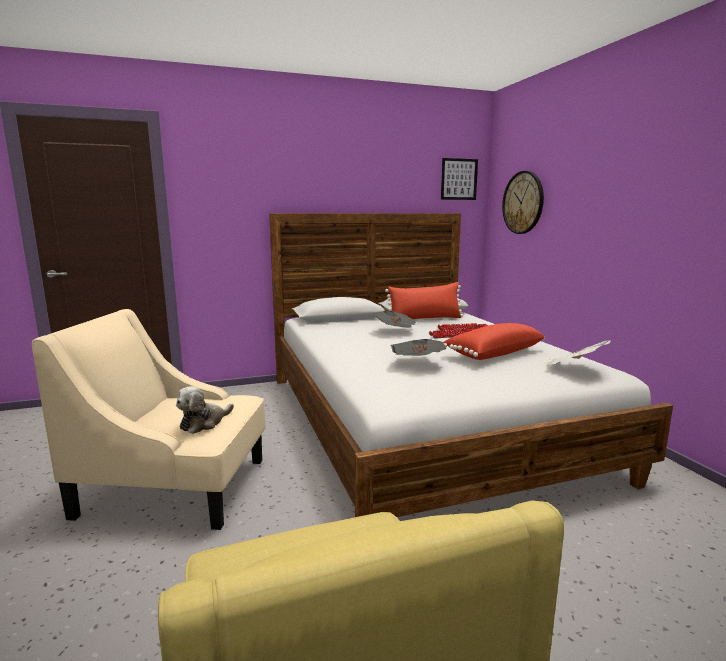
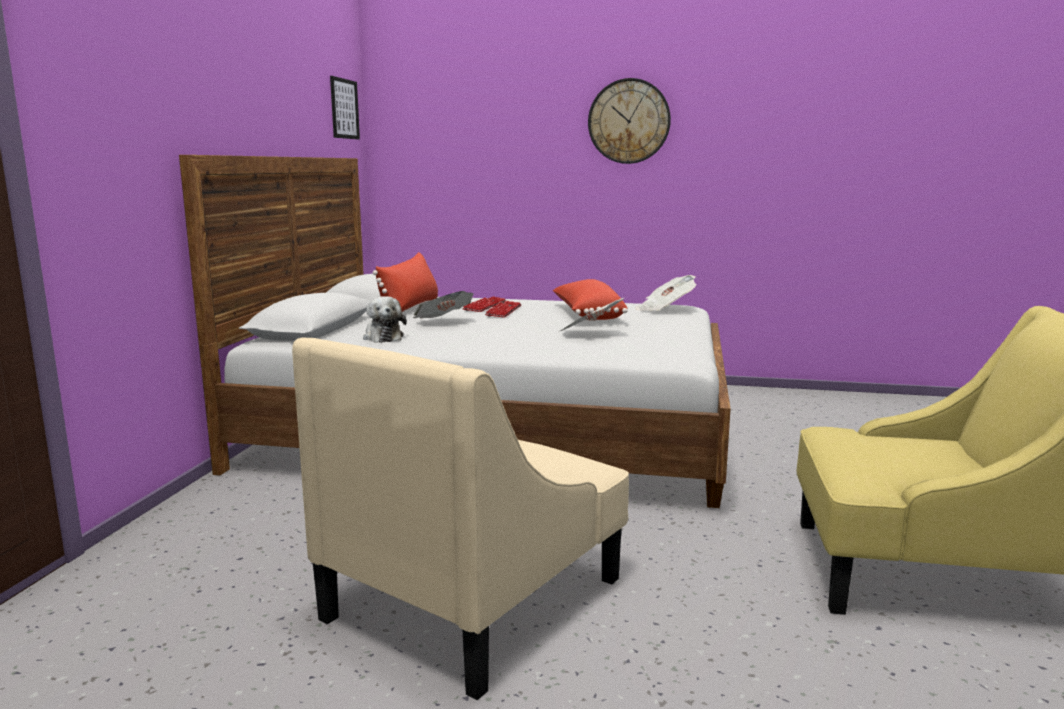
camera: 60 degrees left, 0 degrees up
plush toy [176,386,234,434] -> plush toy moved to [363,296,407,343]
wall clock [502,171,544,234] -> wall clock moved to [588,78,671,164]

